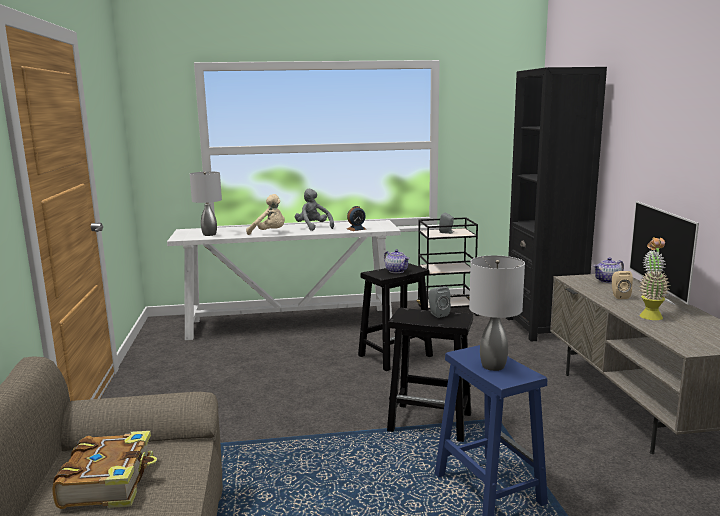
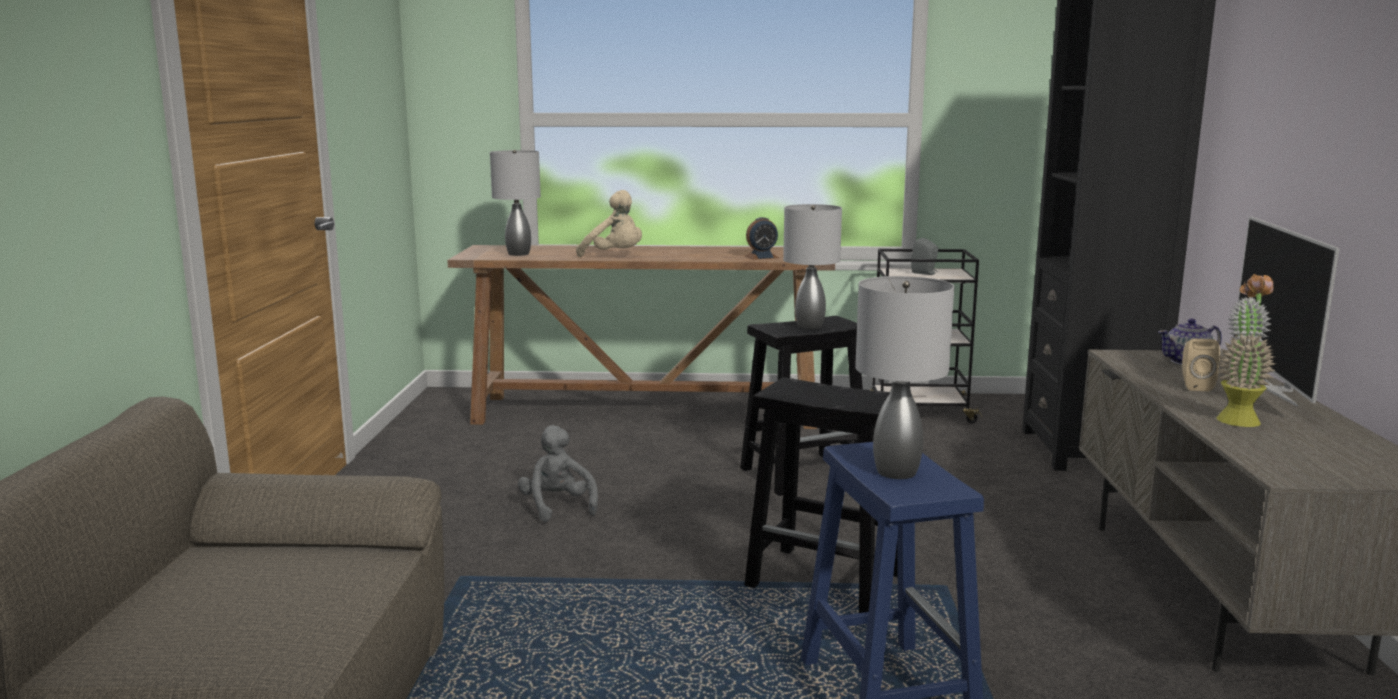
camera: 10 degrees right, 0 degrees up
book [52,431,157,509] -> none
white console table [167,220,401,340] -> brown console table [447,245,835,429]
grey plush toy [295,189,334,231] -> grey plush toy moved to [518,425,598,522]
teapot [384,249,410,273] -> grey table lamp [783,204,842,329]
grey speaker [428,286,451,318] -> none

